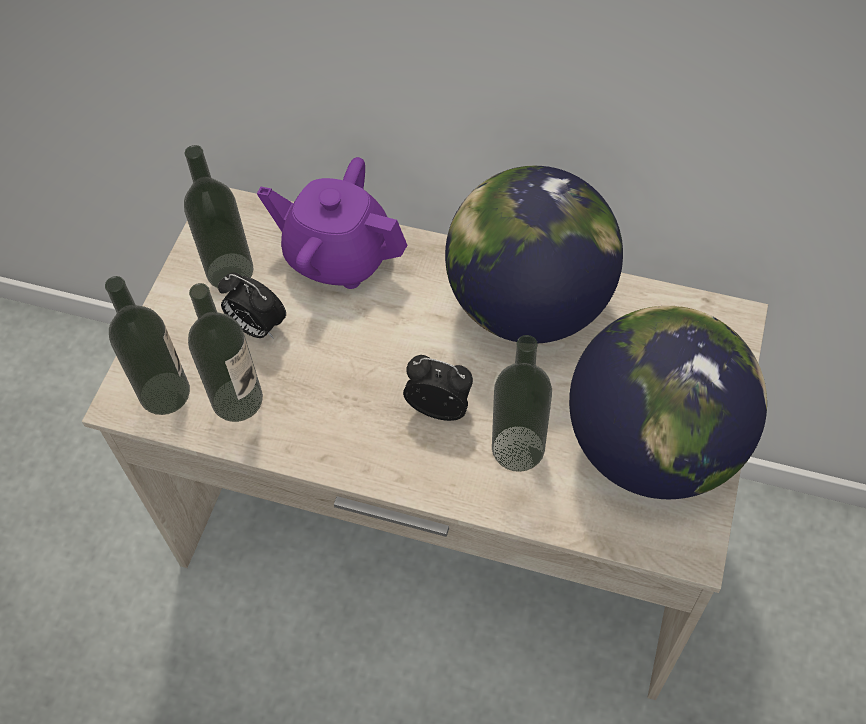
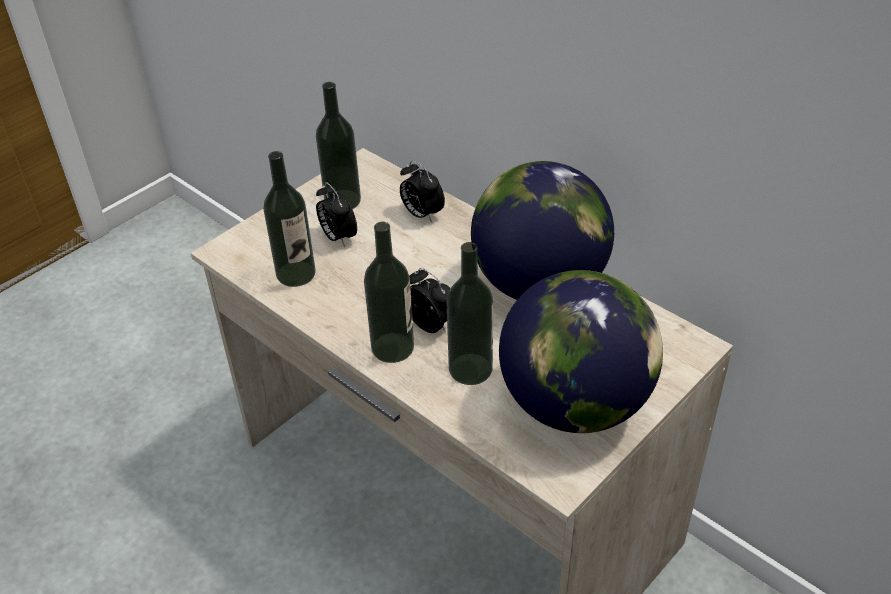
camera: 25 degrees right, 15 degrees down
bottle [105,276,190,415] -> bottle moved to [364,222,414,363]
purple teapot [257,157,408,289] -> alarm clock [400,161,445,223]

